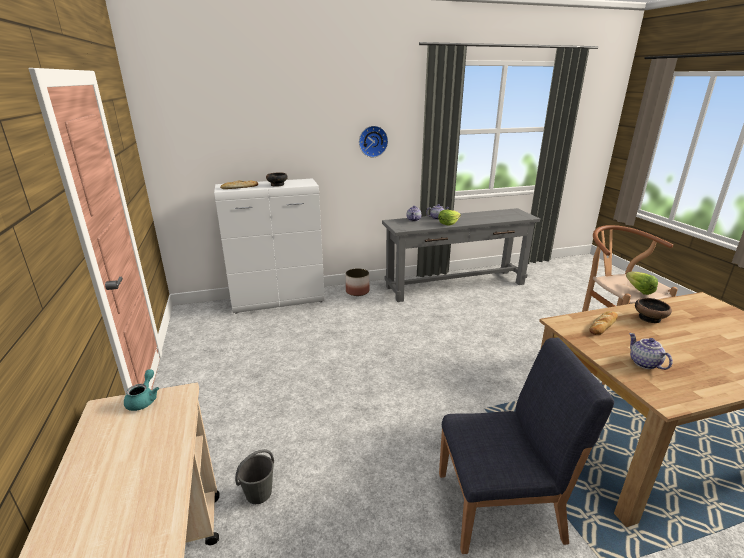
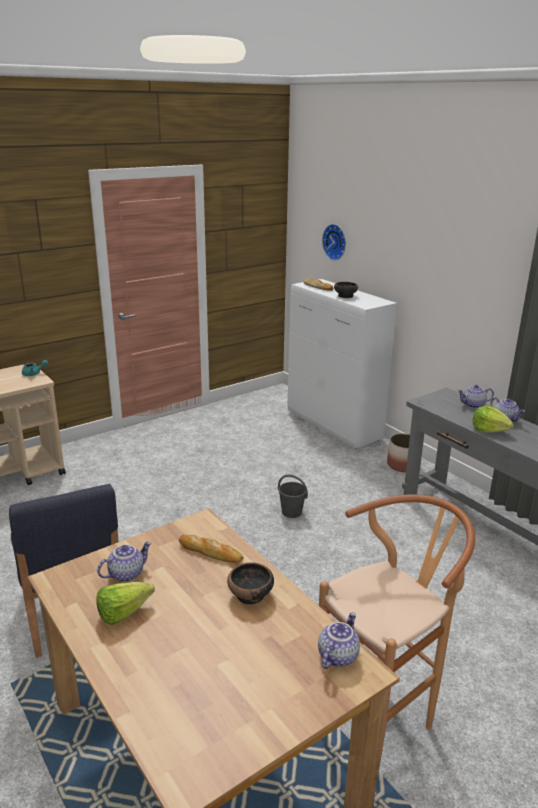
camera: 70 degrees right, 0 degrees up
grey bucket [235,449,274,504] -> grey bucket moved to [278,475,308,518]
wall clock [359,126,388,157] -> wall clock moved to [322,224,346,261]
lettuce [626,272,658,295] -> lettuce moved to [96,582,154,625]
none -> teapot [318,612,360,669]

